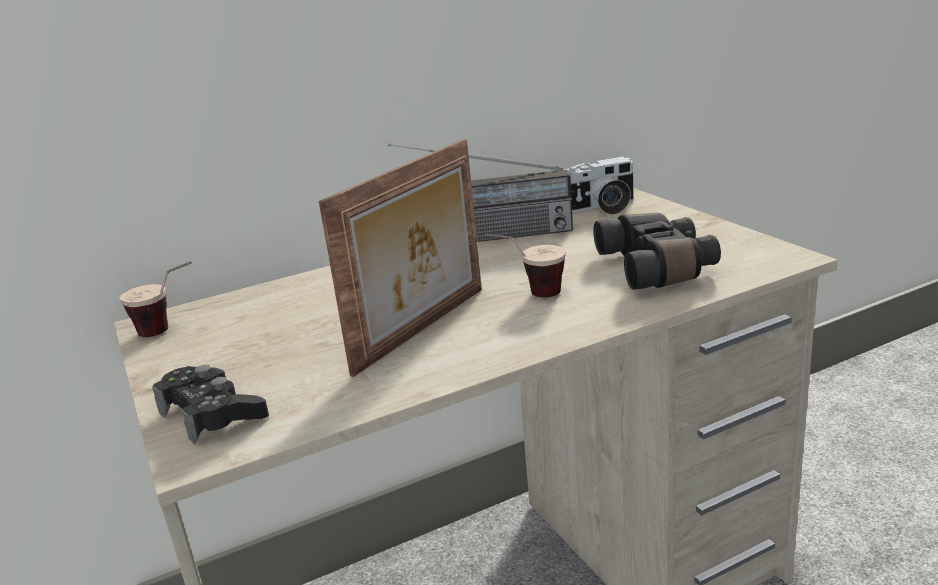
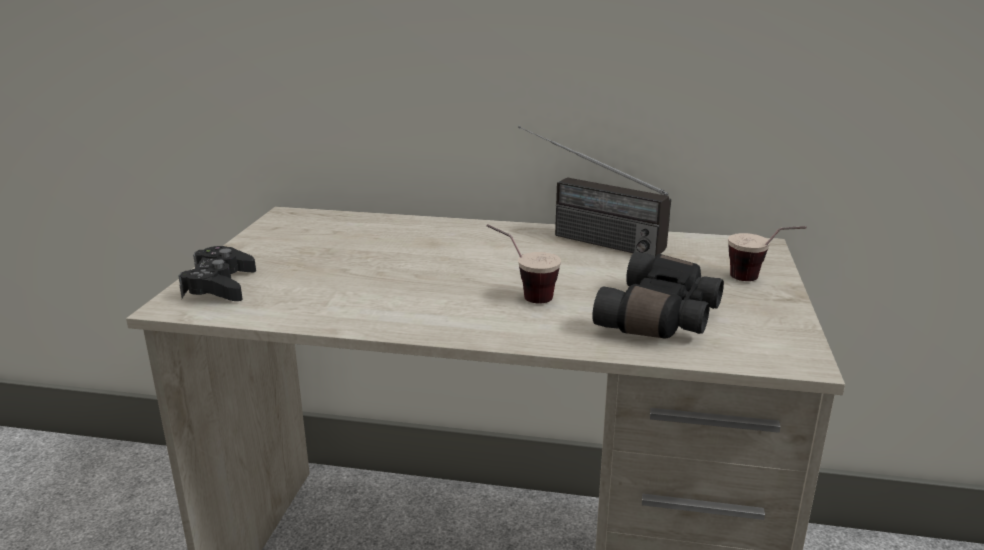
camera: 35 degrees right, 0 degrees up
cup [120,261,192,337] -> cup moved to [728,226,807,281]
picture frame [319,139,482,377] -> none
camera [564,157,635,215] -> none

